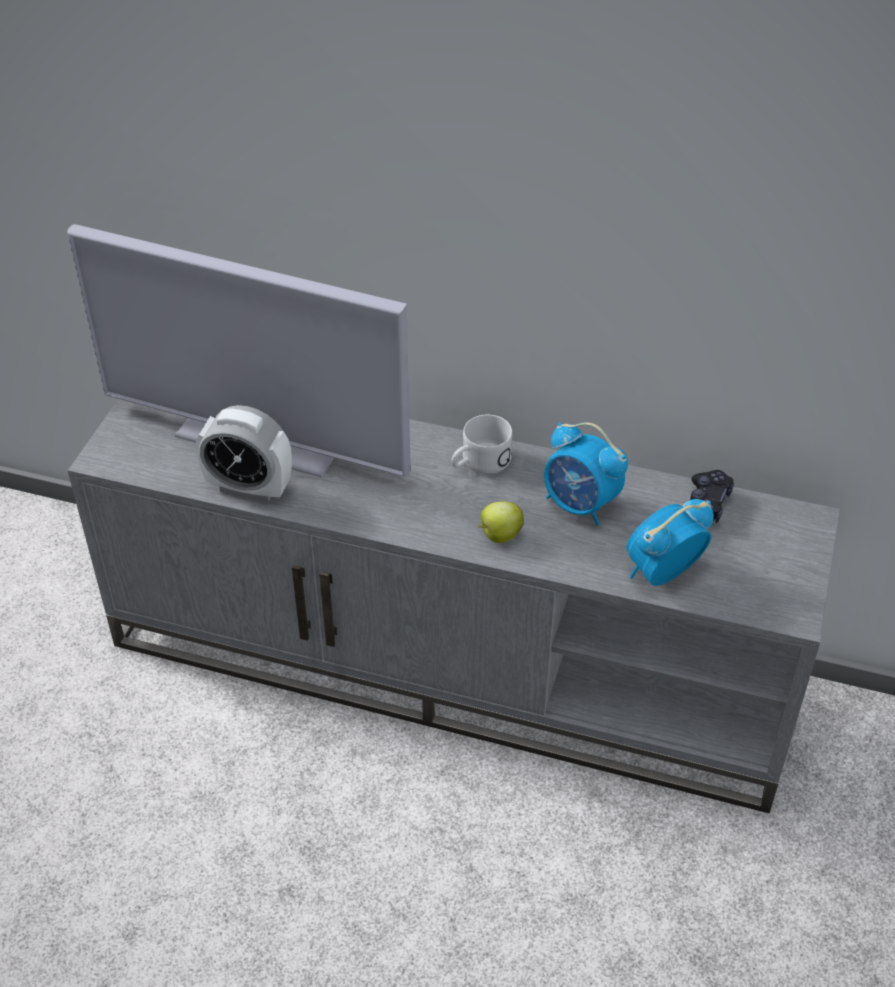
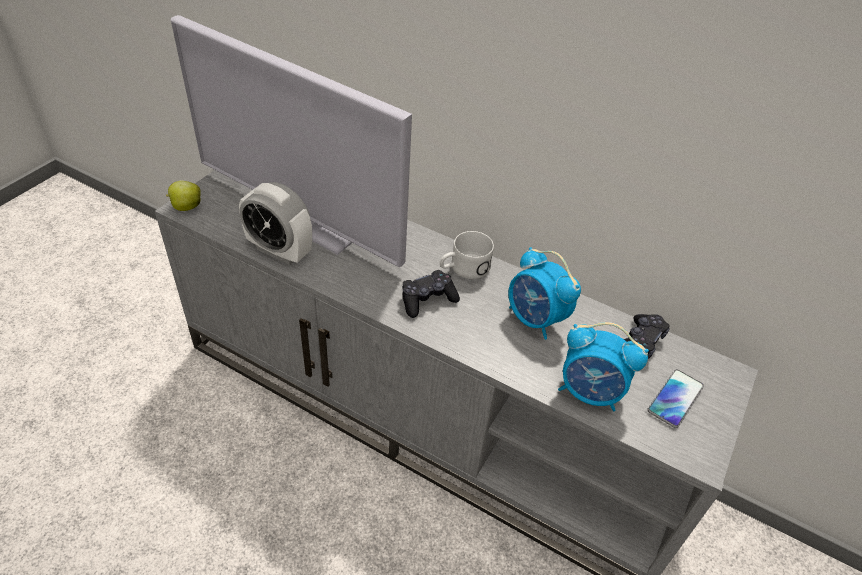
camera: 10 degrees right, 0 degrees up
apple [478,501,524,543] -> apple moved to [166,181,201,211]
alarm clock [626,499,714,586] -> alarm clock turned 135 degrees counterclockwise [558,322,649,411]
none -> black game controller [402,270,460,318]
none -> phone [647,369,704,428]

